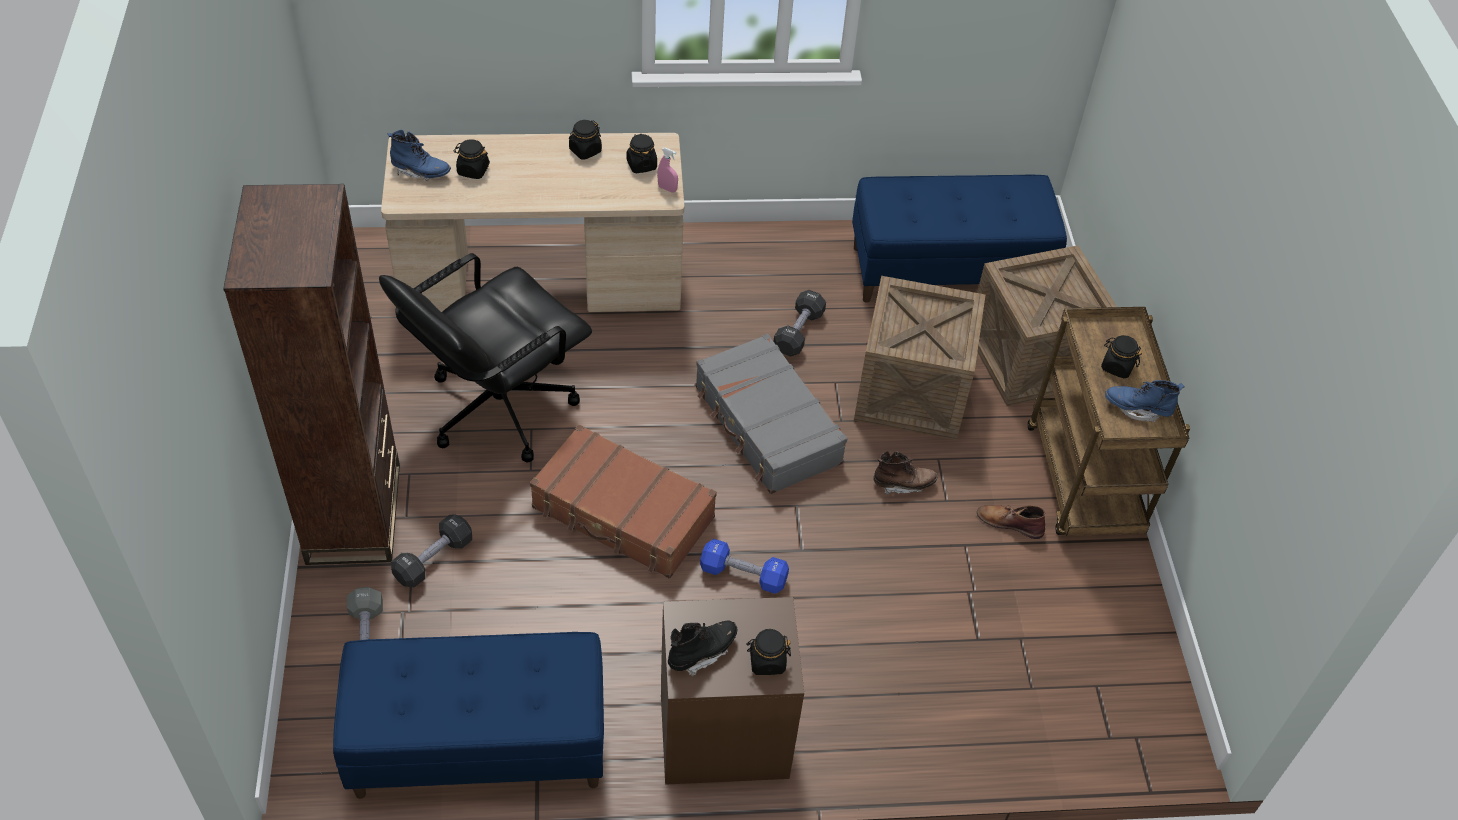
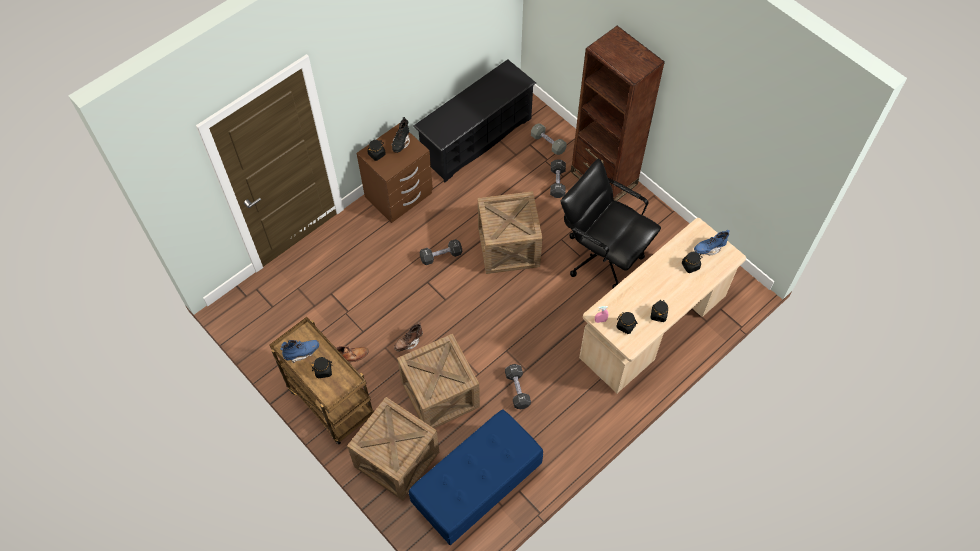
camera: 145 degrees right, 10 degrees up
blue bench [333,632,604,799] -> black shoe rack [413,59,536,182]
black office chair [379,253,592,463] -> black office chair turned 60 degrees counterclockwise [561,159,661,288]
brown suitcase [530,424,717,579] -> crate [478,191,543,274]
grey suitcase [696,334,848,494] -> none
blue dumbbell [700,539,789,594] -> black dumbbell [420,239,462,265]

